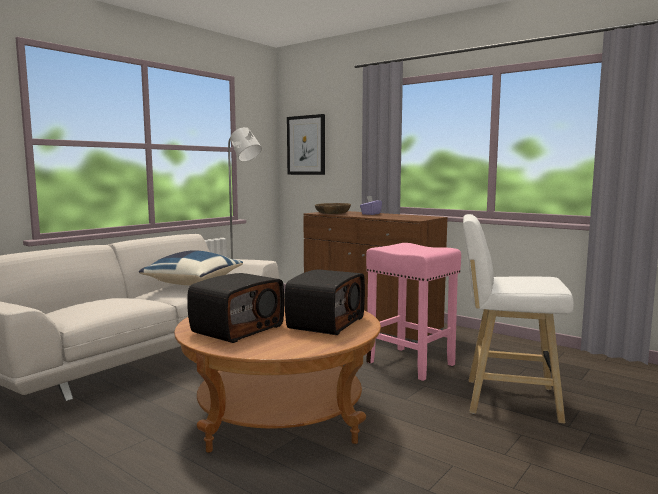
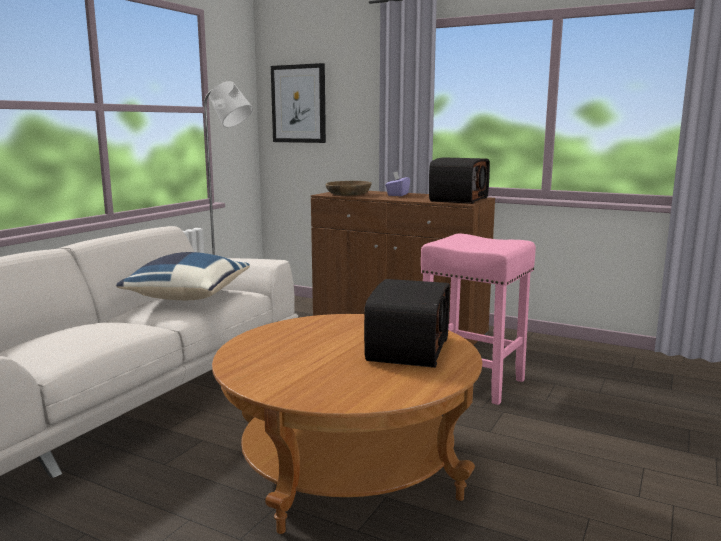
camera: 10 degrees left, 5 degrees up
radio [187,273,284,343] -> radio moved to [429,157,490,204]
white stool [463,214,574,424] -> none

